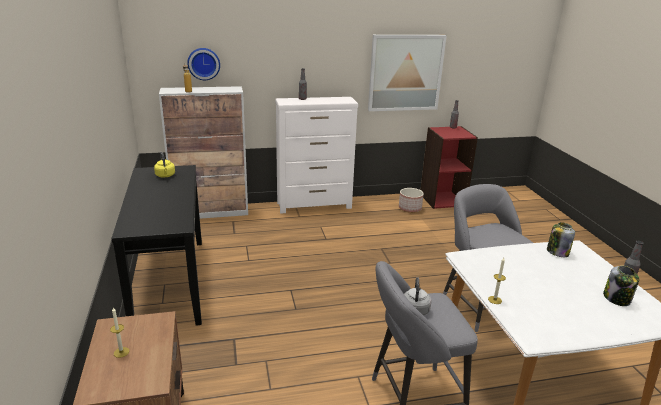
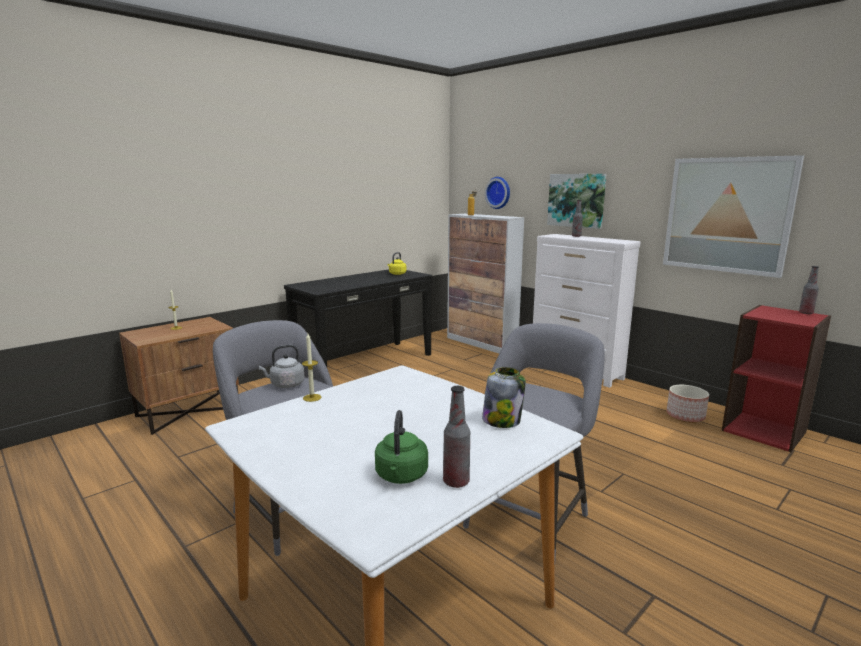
camera: 60 degrees right, 10 degrees down
jar [603,266,639,306] -> green kettle [375,410,428,484]
none -> picture [547,174,606,229]

